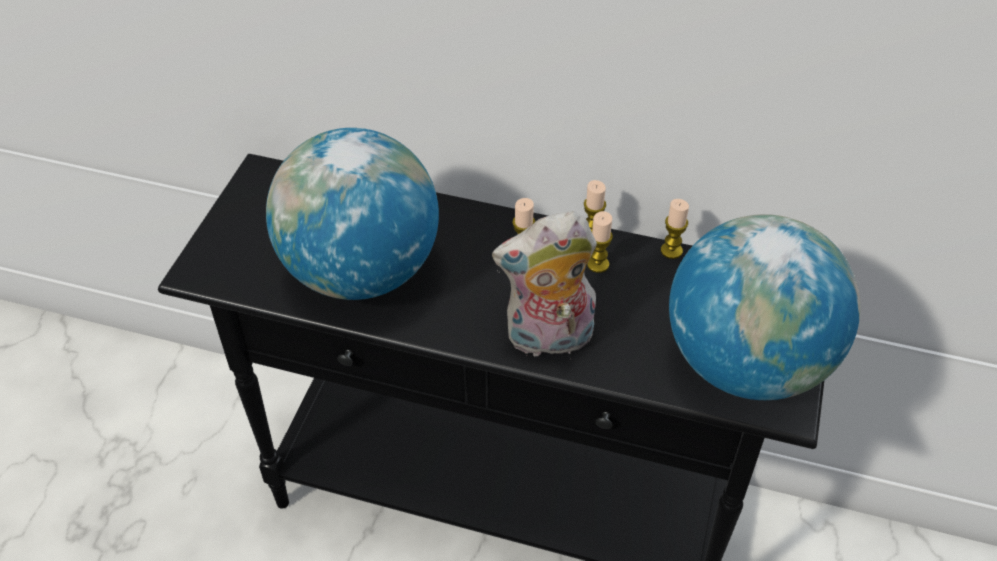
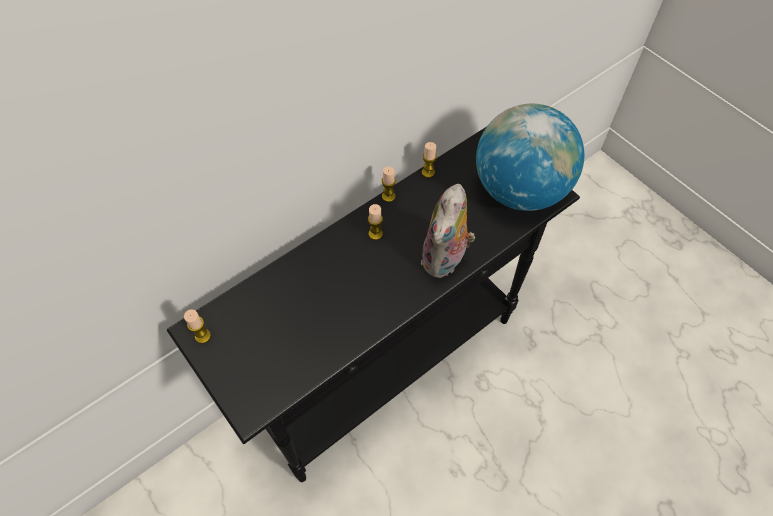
camera: 55 degrees left, 10 degrees up
globe [266,128,439,300] -> none
candle [587,211,613,273] -> candle moved to [184,309,211,344]

